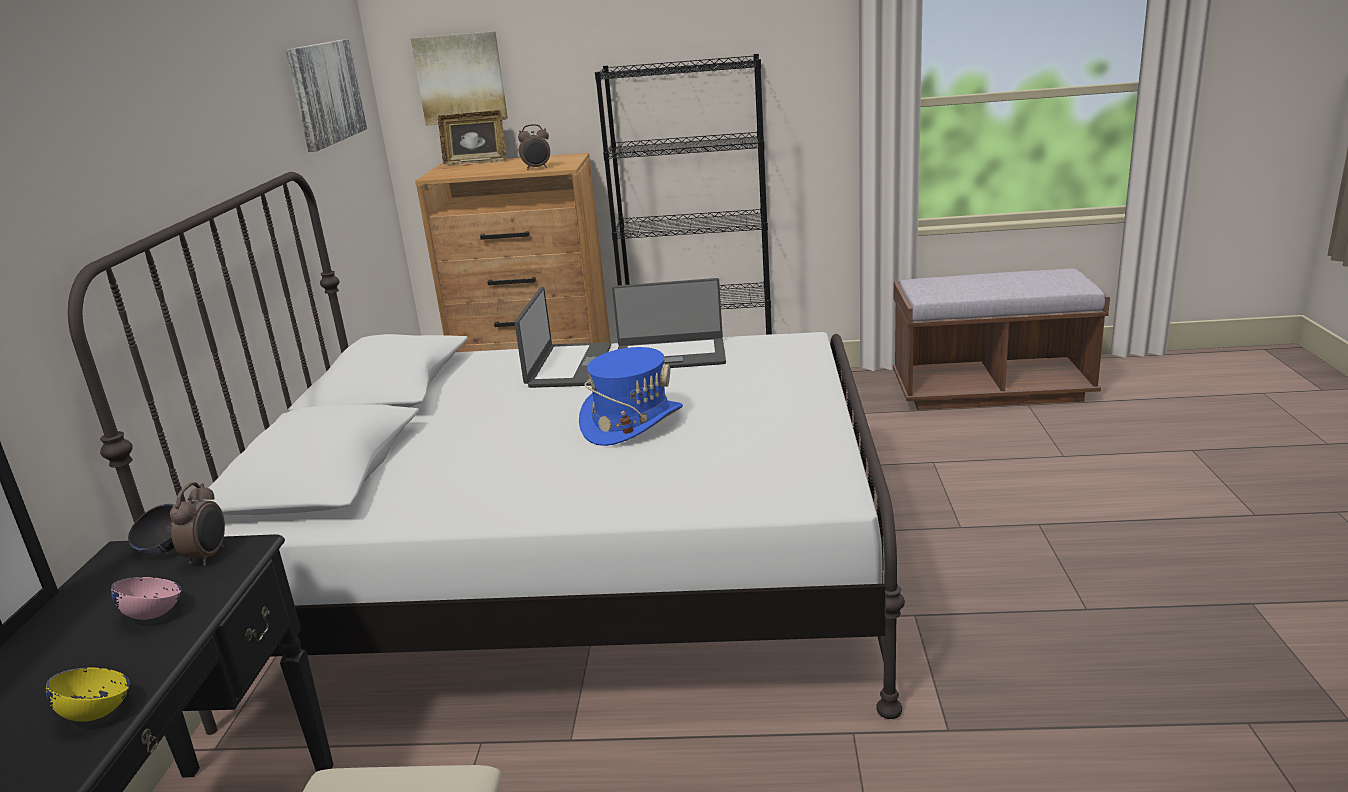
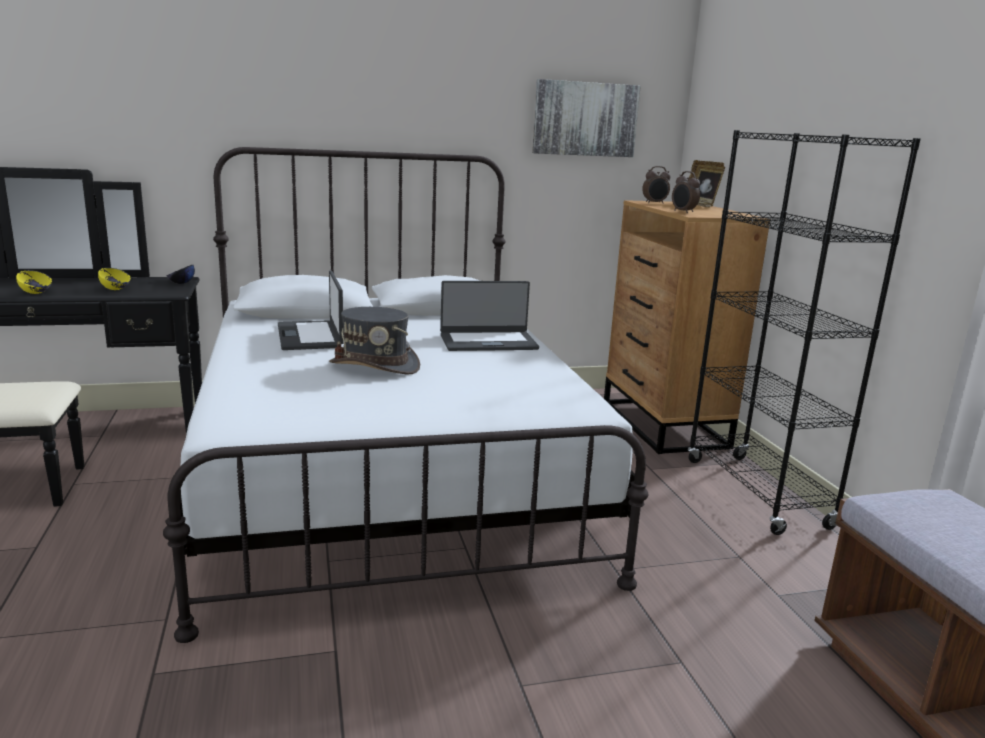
camera: 70 degrees right, 5 degrees down
pink bowl [111,577,182,620] -> yellow bowl [98,268,131,290]
alarm clock [170,482,225,566] -> alarm clock moved to [642,166,671,204]
picture [411,31,508,126] -> none
blue hat [579,347,683,446] -> grey hat [329,307,420,375]
laptop [612,278,726,368] -> laptop moved to [278,270,344,350]

